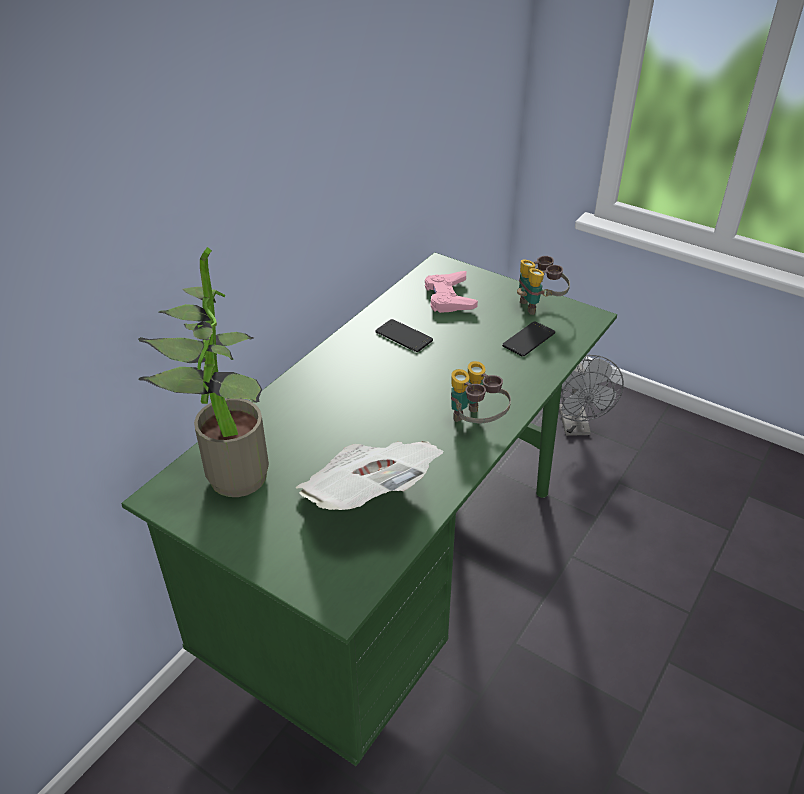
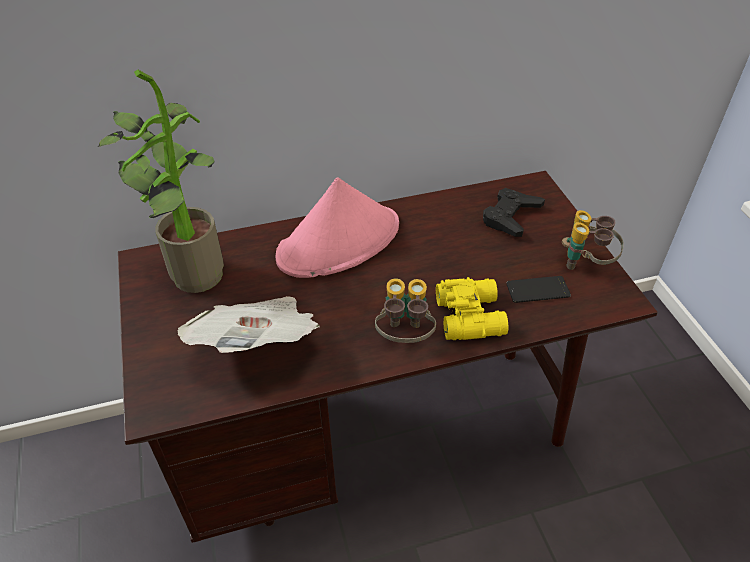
camera: 40 degrees right, 5 degrees up
green desk [121,252,617,766] -> brown desk [118,171,658,543]
phone [375,319,433,352] -> none
pink game controller [425,271,478,313] -> black game controller [483,188,545,237]
grey fan [558,355,624,436] -> none
none -> pink hat [275,178,399,278]
none -> yellow binoculars [436,277,509,340]

